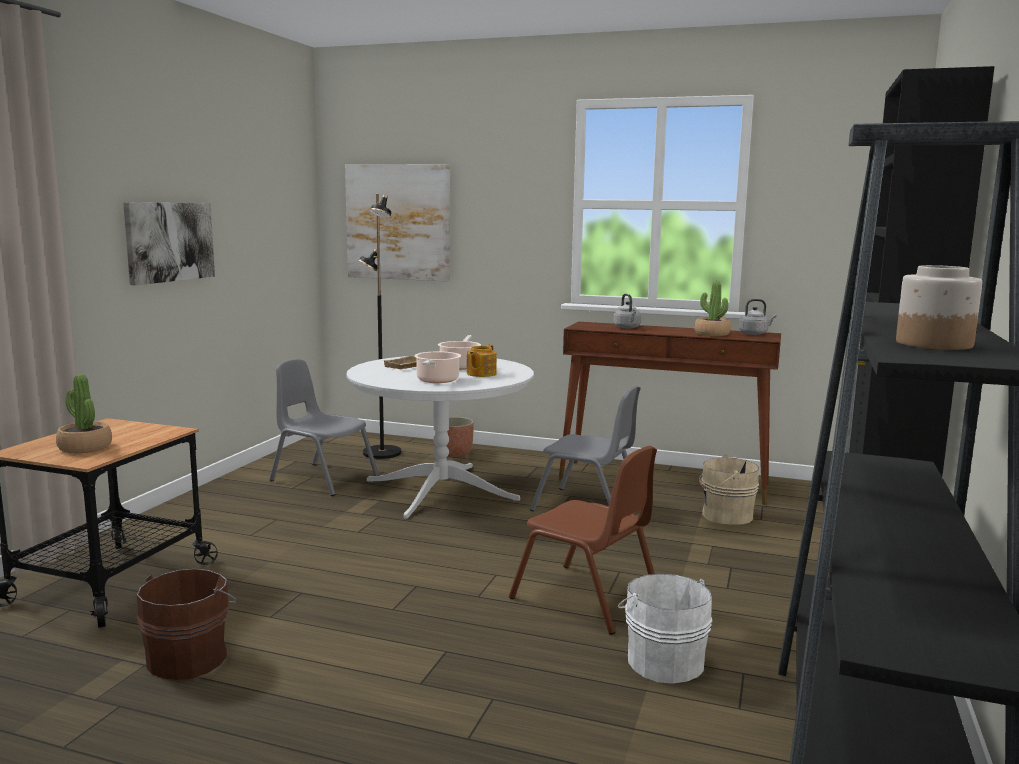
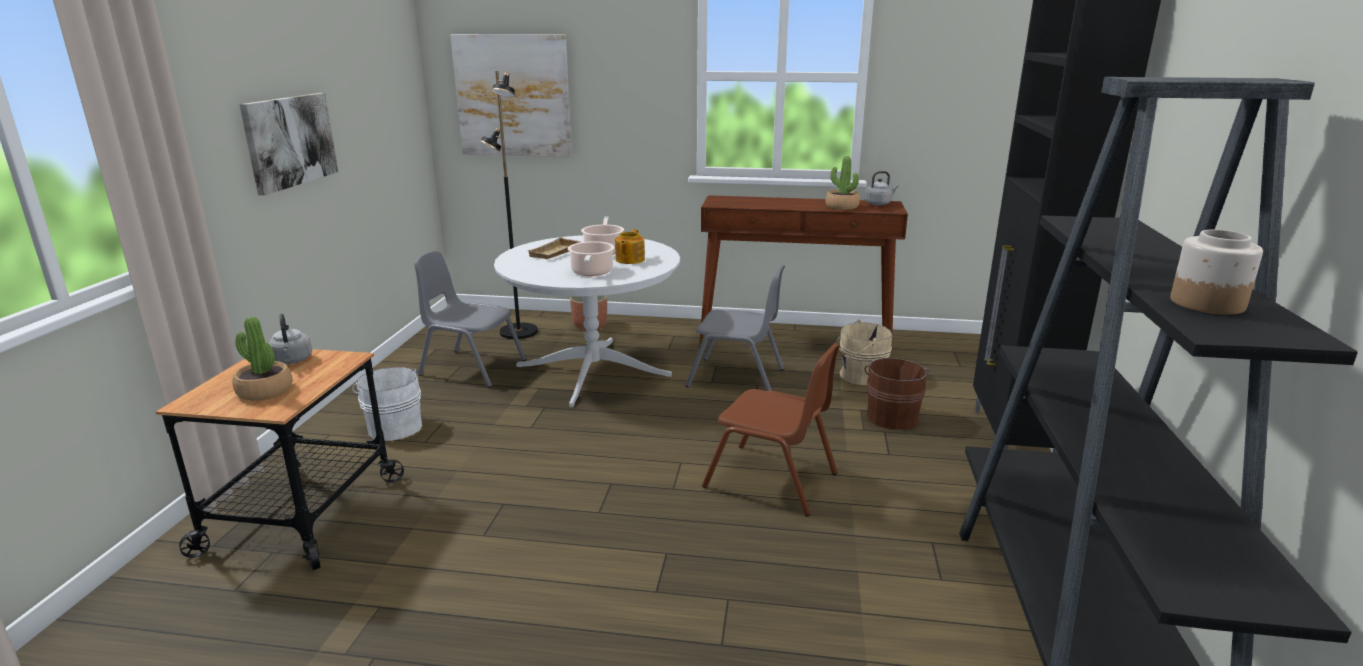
camera: 10 degrees left, 10 degrees up
brown bucket [137,569,238,680] -> brown bucket moved to [865,358,930,429]
grey kettle [613,294,641,329] -> grey kettle moved to [268,314,312,364]
white bucket [618,574,713,684] -> white bucket moved to [352,367,422,441]

